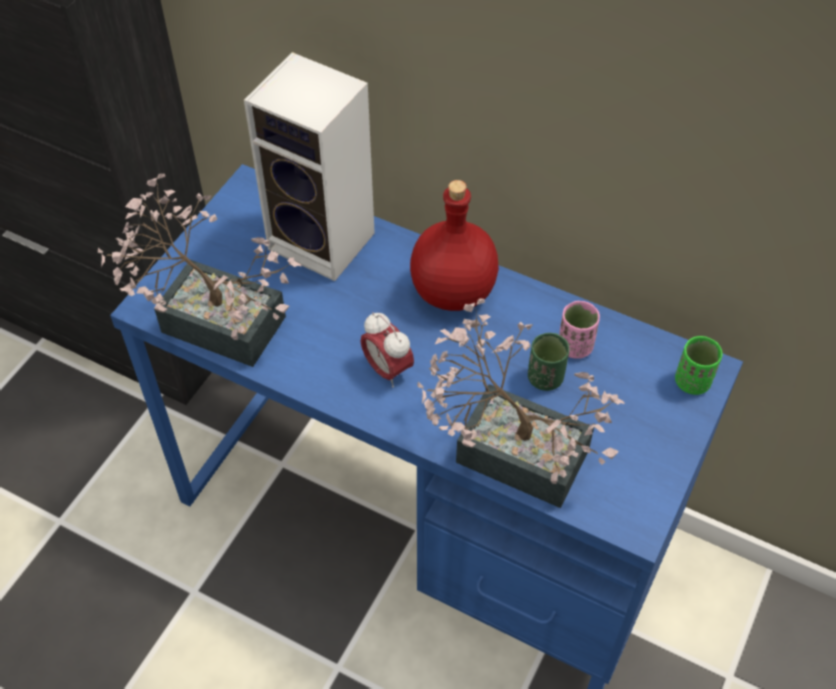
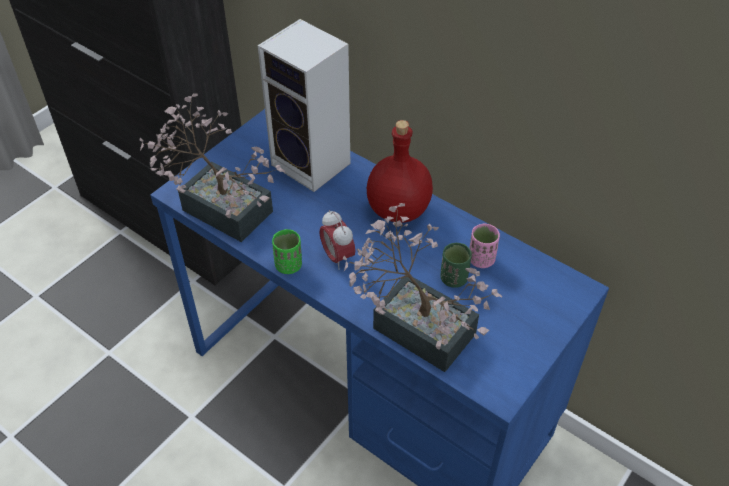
camera: 10 degrees right, 5 degrees down
green cup [675,336,722,395] -> green cup moved to [272,229,302,274]

